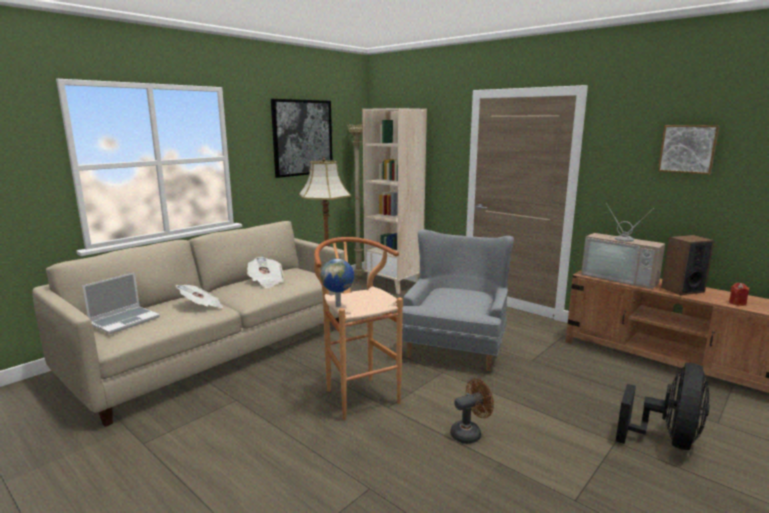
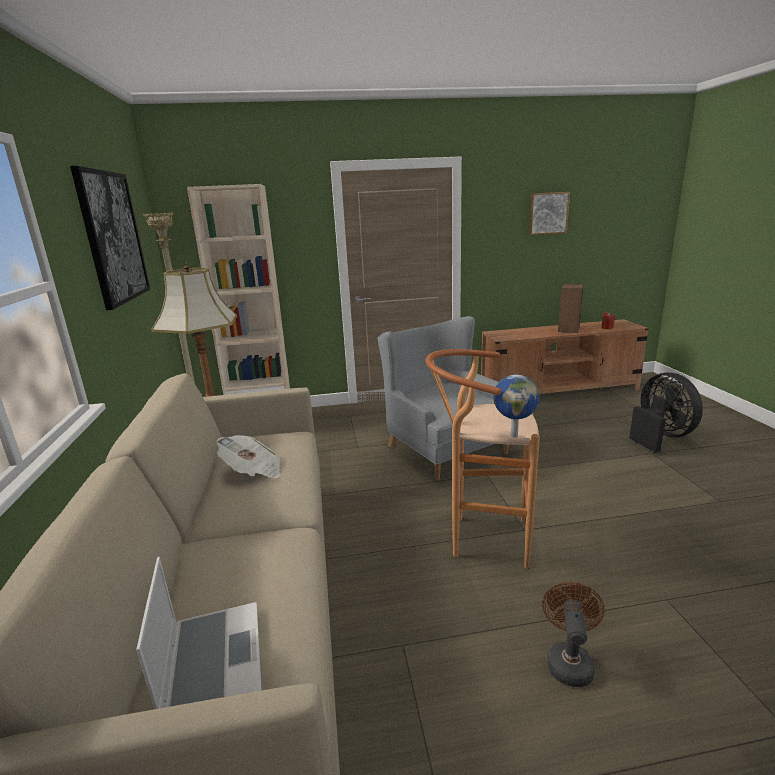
camera: 50 degrees left, 5 degrees up
newspaper [176,285,223,308] -> none
brown fan [450,379,494,444] -> brown fan moved to [542,581,604,687]
television [581,203,665,289] -> none

